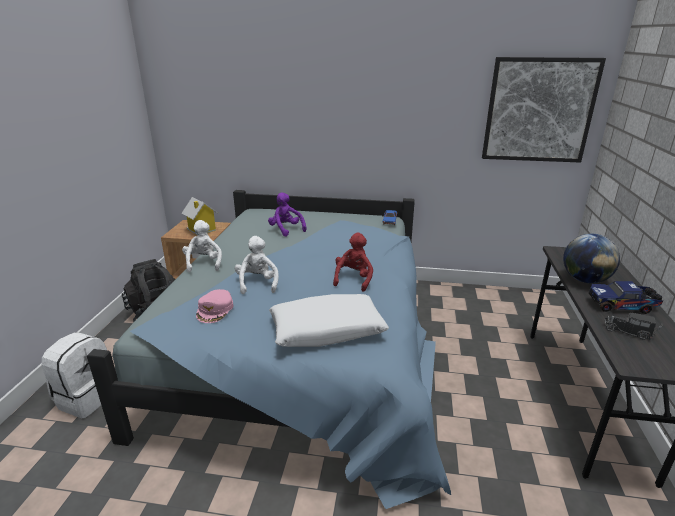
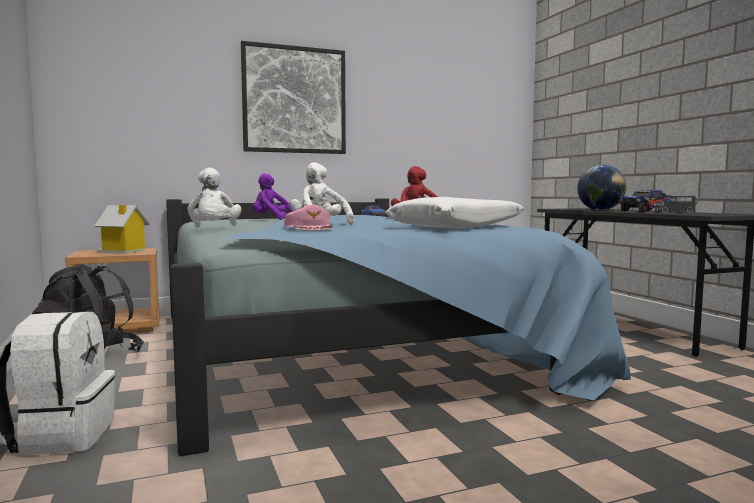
camera: 30 degrees left, 20 degrees down
white plush toy [182,220,222,272] -> white plush toy turned 150 degrees counterclockwise [188,167,241,228]
picture [482,57,606,163] -> picture moved to [241,41,346,154]

